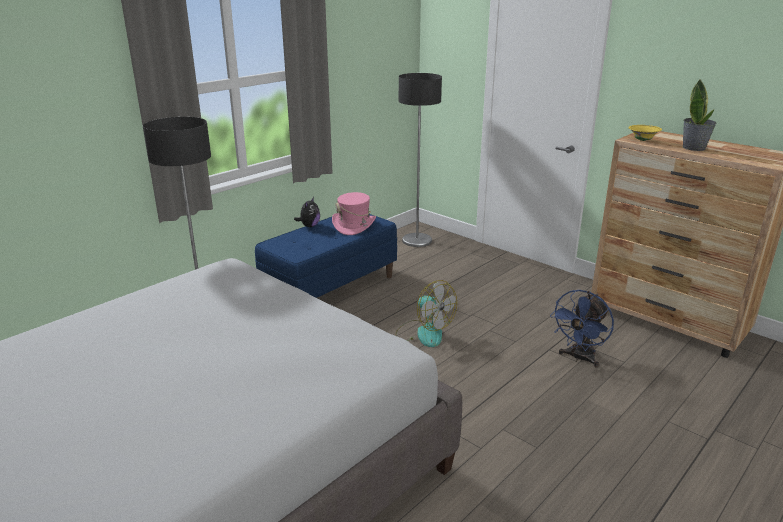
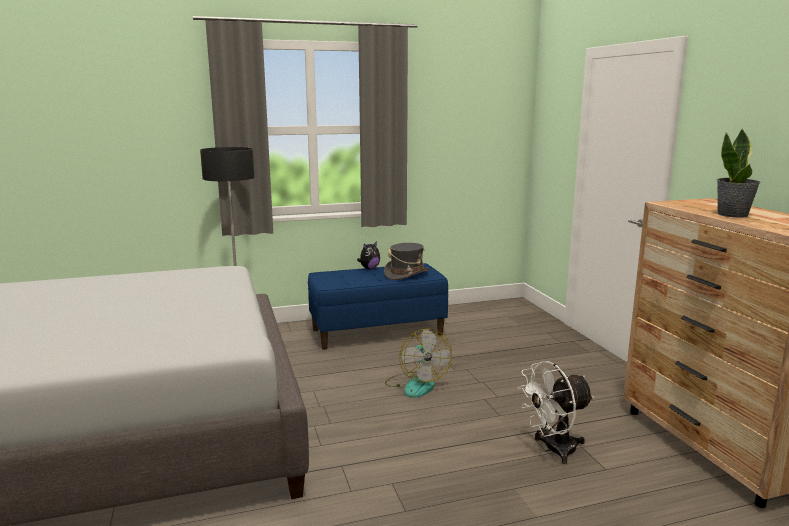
camera: 30 degrees right, 10 degrees down
pink hat [332,192,376,235] -> grey hat [384,243,429,280]
floor lamp [399,73,442,247] -> none
blue fan [550,290,614,367] -> white fan [518,361,594,464]
yellow bowl [628,125,662,141] -> none

